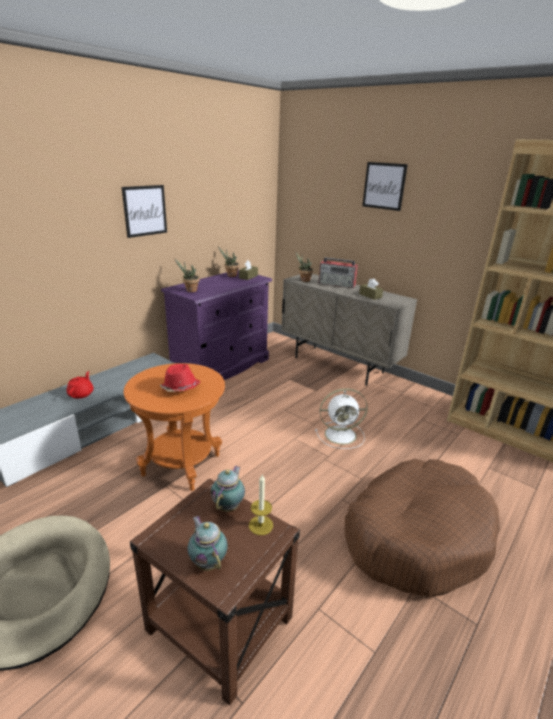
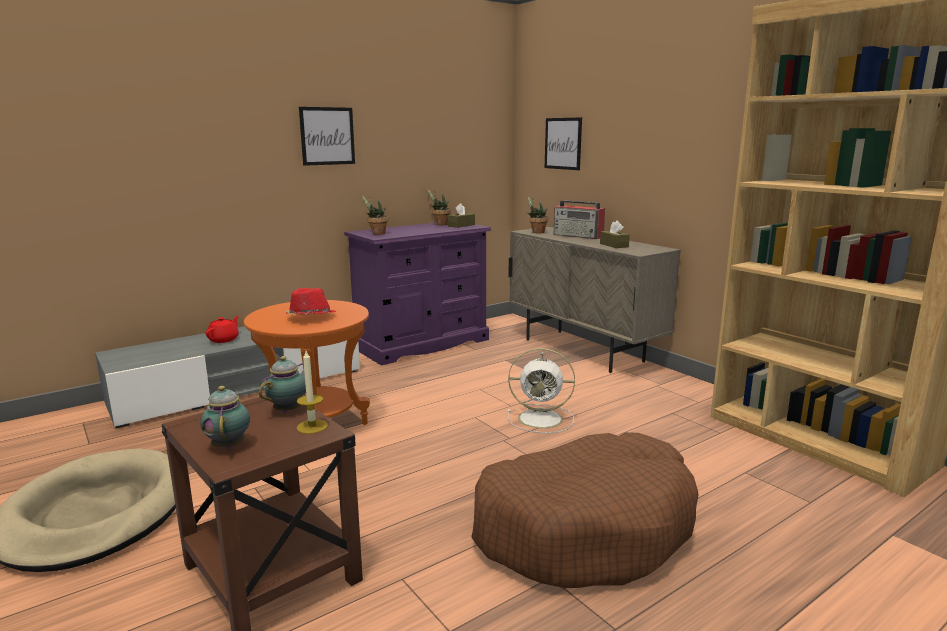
camera: 15 degrees right, 10 degrees down
picture [362,162,408,211] -> picture moved to [545,117,582,170]

